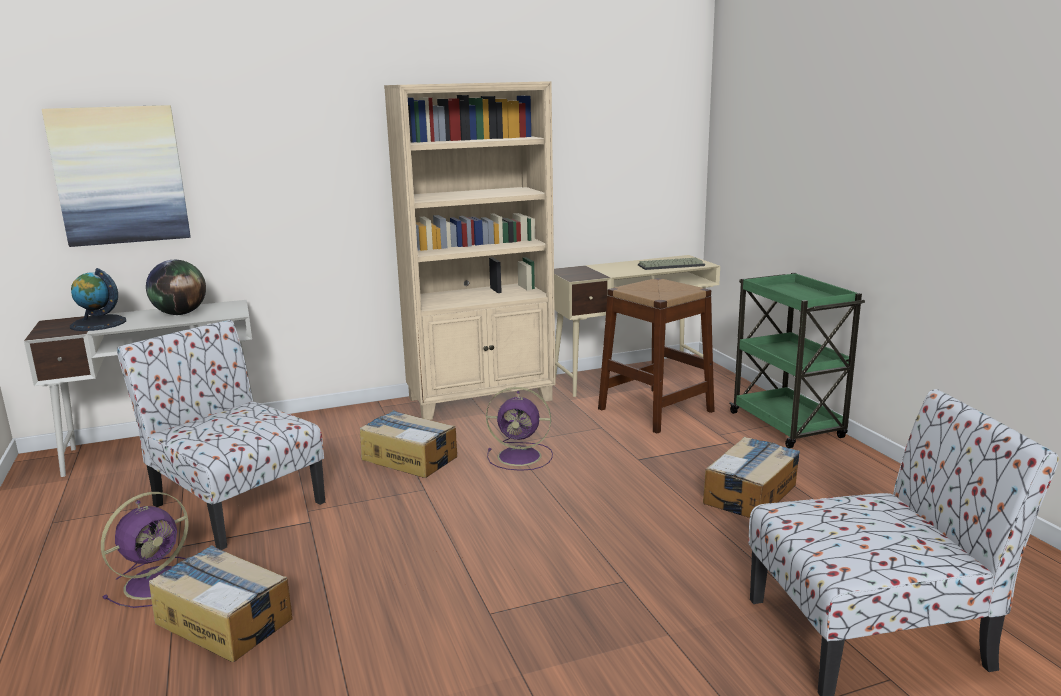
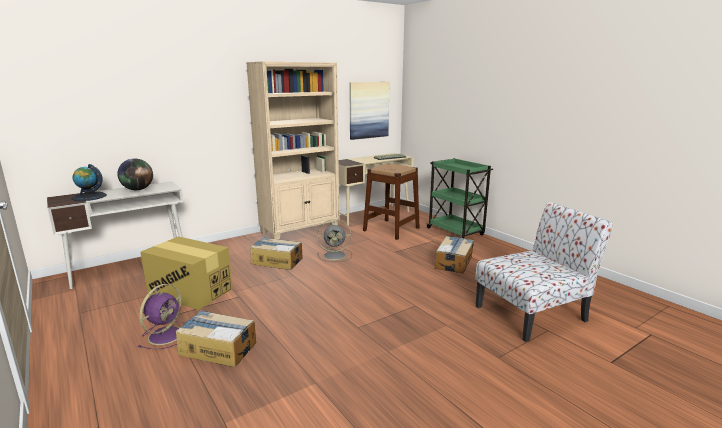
camera: 15 degrees left, 0 degrees up
picture [42,105,191,247] -> picture moved to [349,82,389,140]
chair [117,320,325,550] -> cardboard box [140,236,233,310]
purple fan [486,387,553,471] -> grey fan [317,219,352,262]

